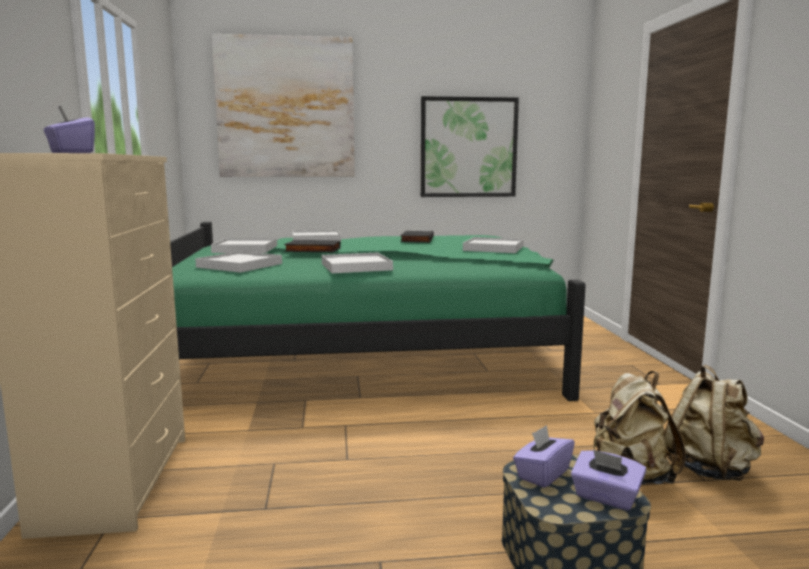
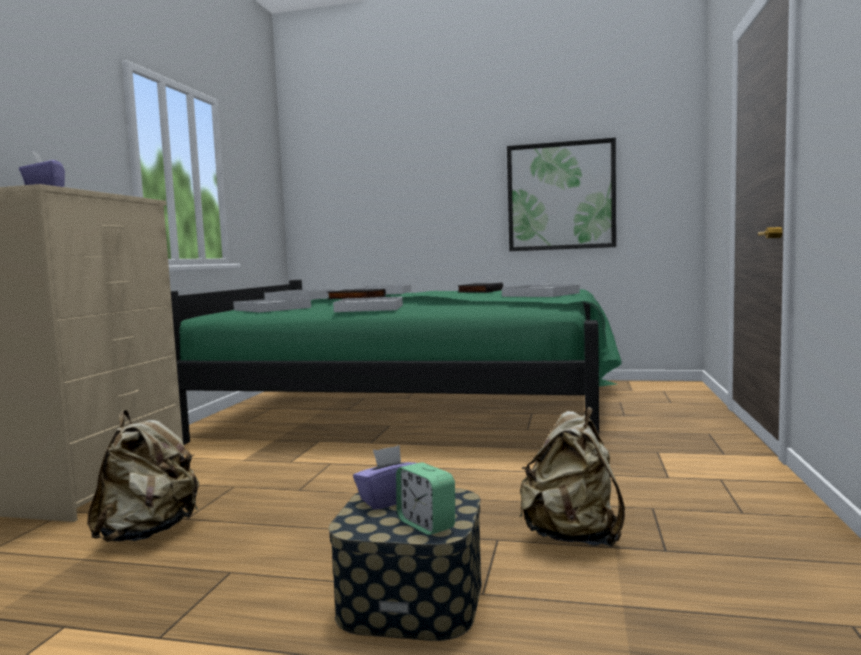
camera: 20 degrees right, 5 degrees down
picture [212,34,355,177] -> none
purple tissue box [571,449,646,510] -> alarm clock [396,462,455,535]
beige backpack [664,365,764,481] -> beige backpack moved to [87,410,199,542]

